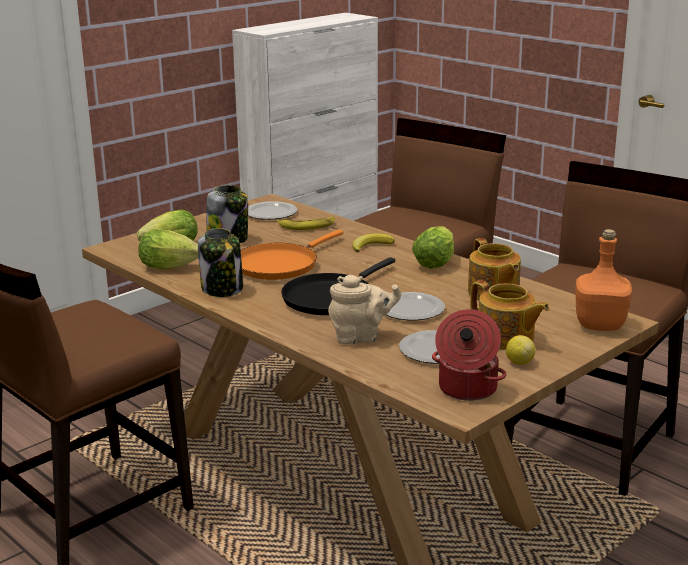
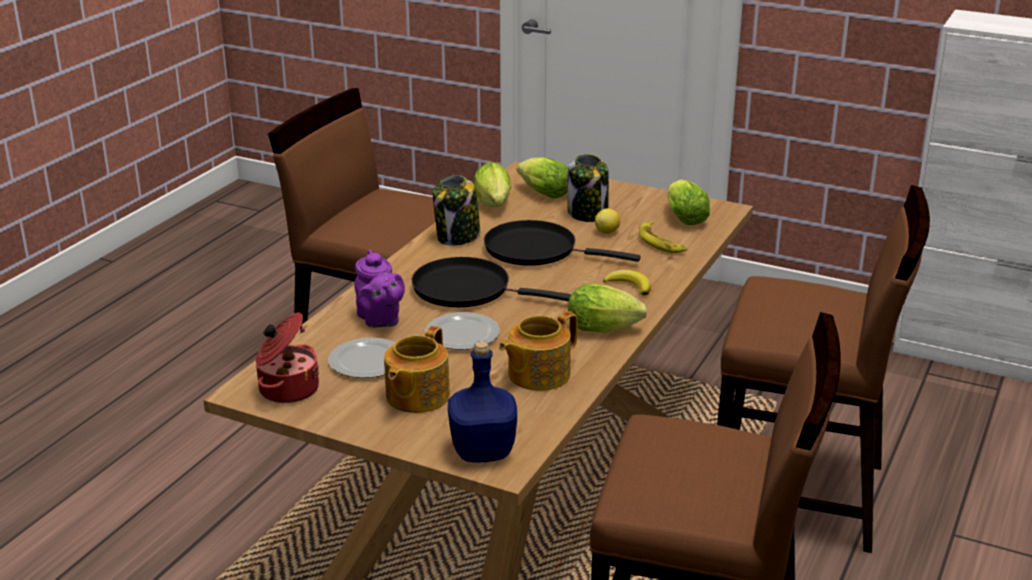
camera: 70 degrees right, 5 degrees up
orange frying pan [241,230,343,280] -> black frying pan [484,220,640,266]
plate [248,201,297,220] -> lettuce [667,179,710,225]
beige teapot [328,275,401,345] -> purple teapot [354,250,405,328]
lemon [506,335,535,365] -> lemon moved to [595,209,620,234]
orange bottle [576,229,632,331] -> blue bottle [448,341,517,462]

